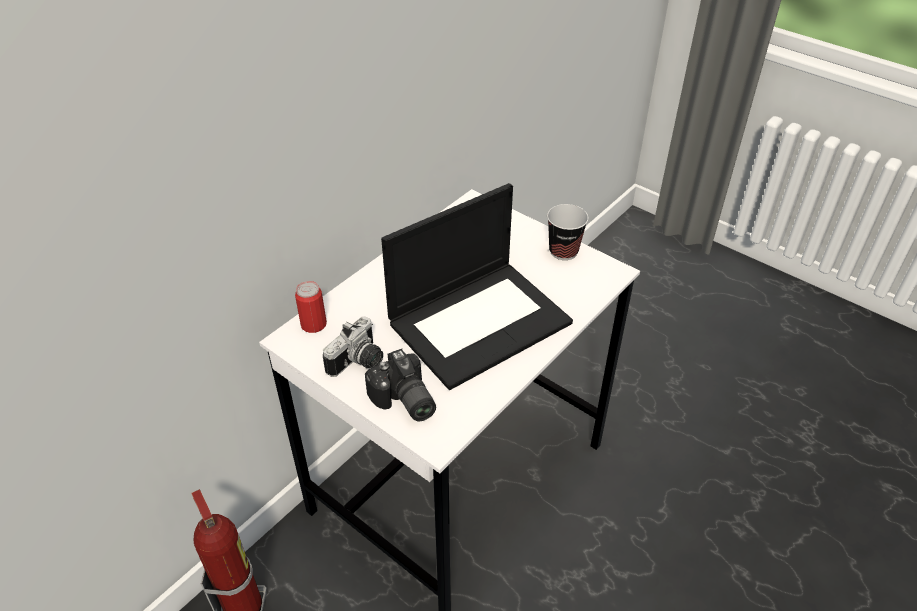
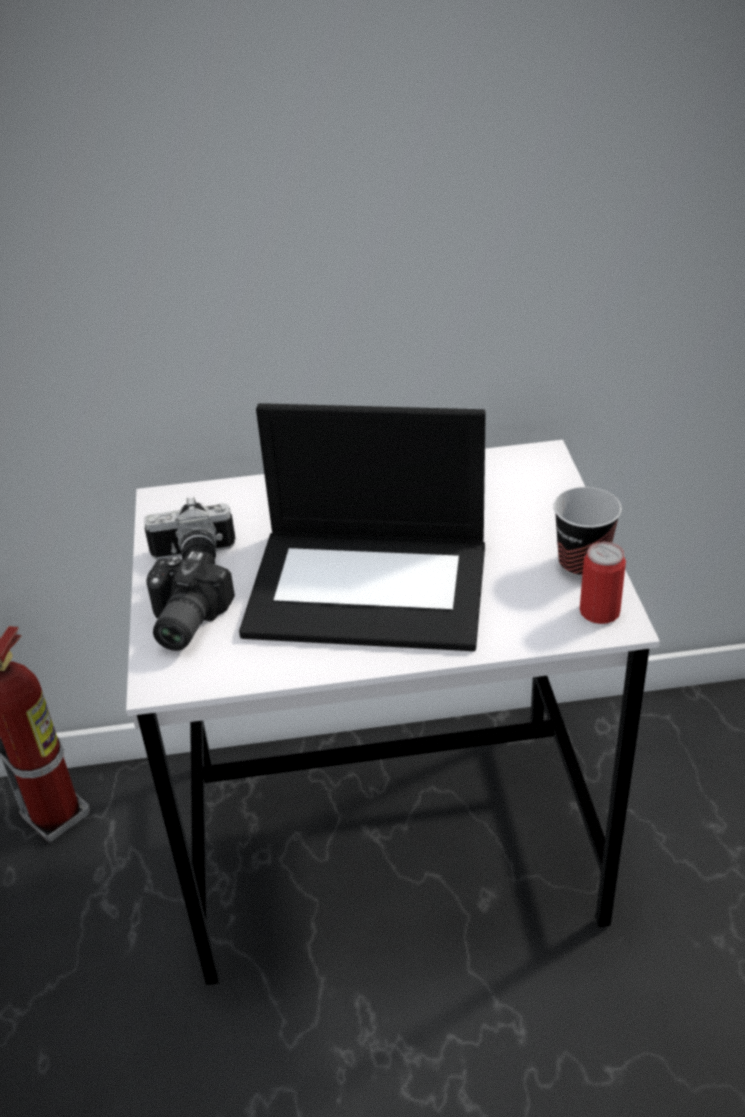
camera: 45 degrees right, 5 degrees down
can [295,281,327,333] -> can moved to [580,542,626,624]

